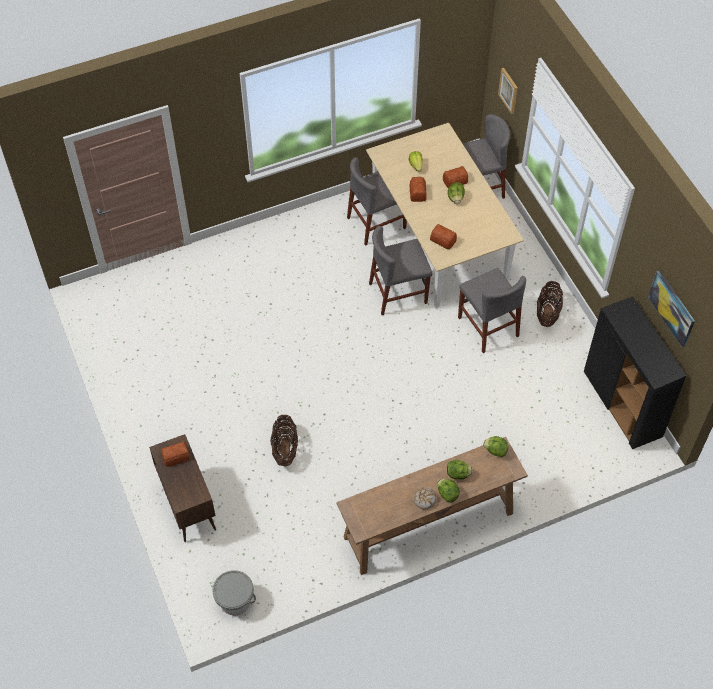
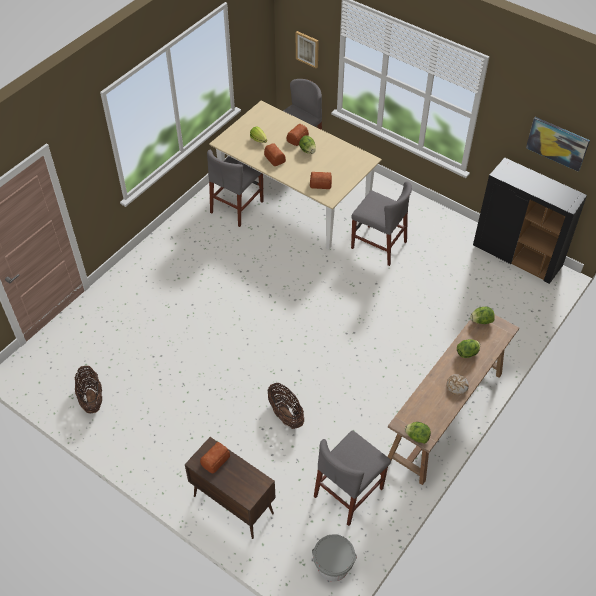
camera: 30 degrees left, 5 degrees down
grey chair [369,226,432,315] -> grey chair moved to [314,430,391,526]
lettuce [438,479,460,503] -> lettuce moved to [405,422,431,444]
basket [537,281,563,327] -> basket moved to [74,366,102,414]

